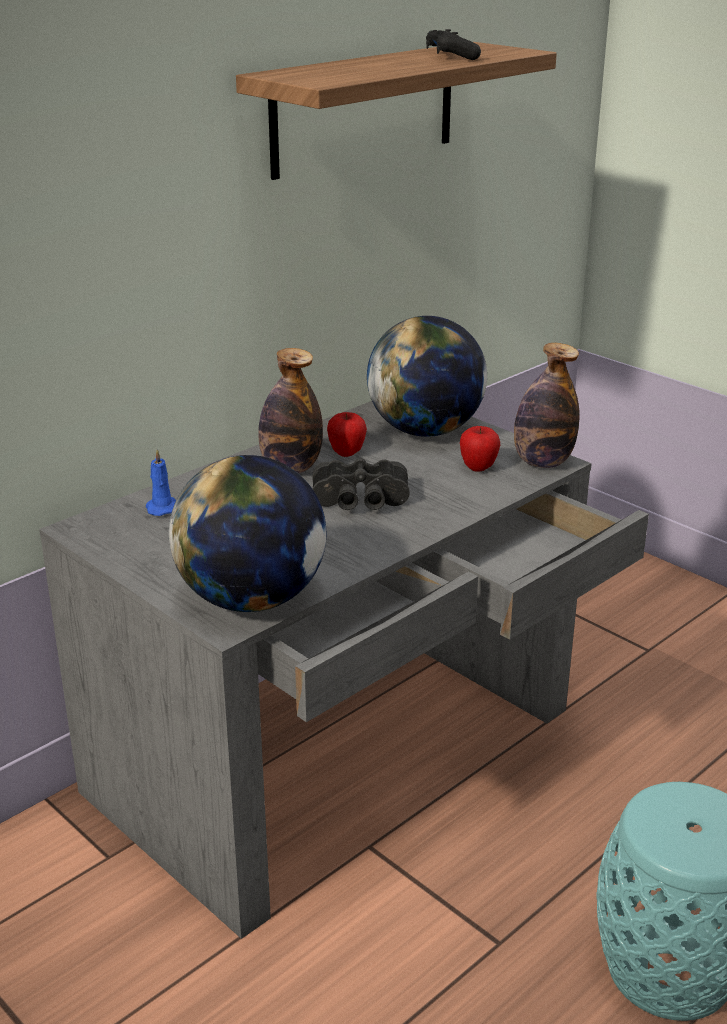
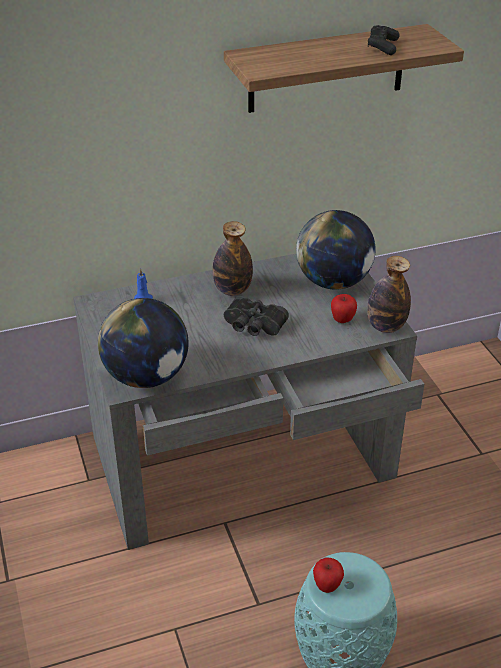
camera: 25 degrees right, 10 degrees up
apple [327,412,367,457] -> apple moved to [313,558,344,593]

